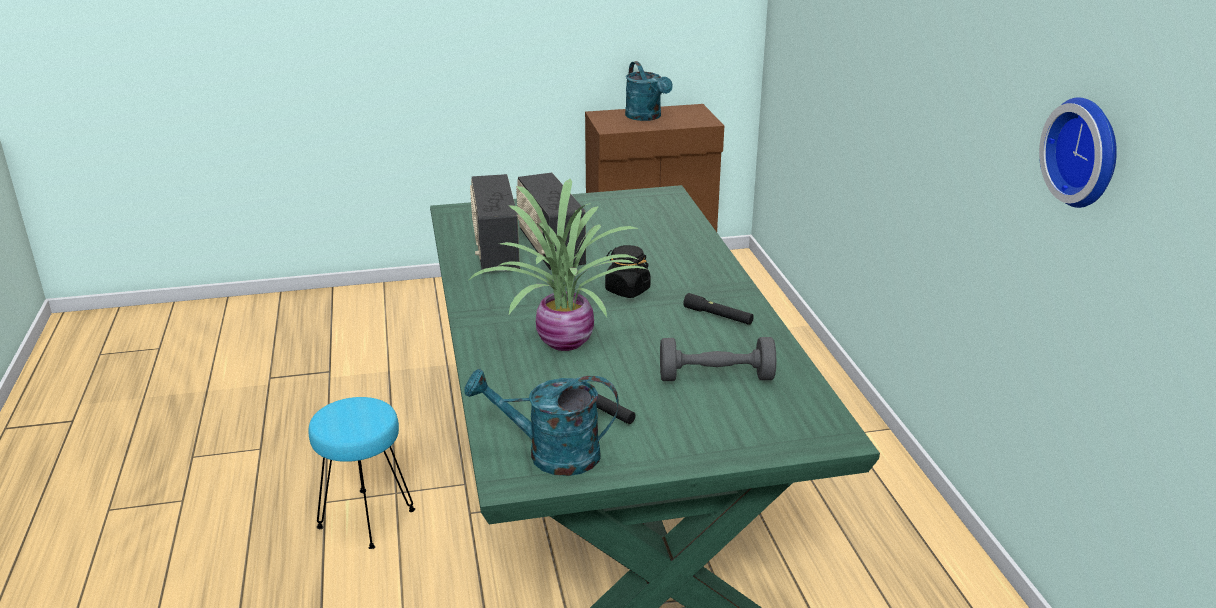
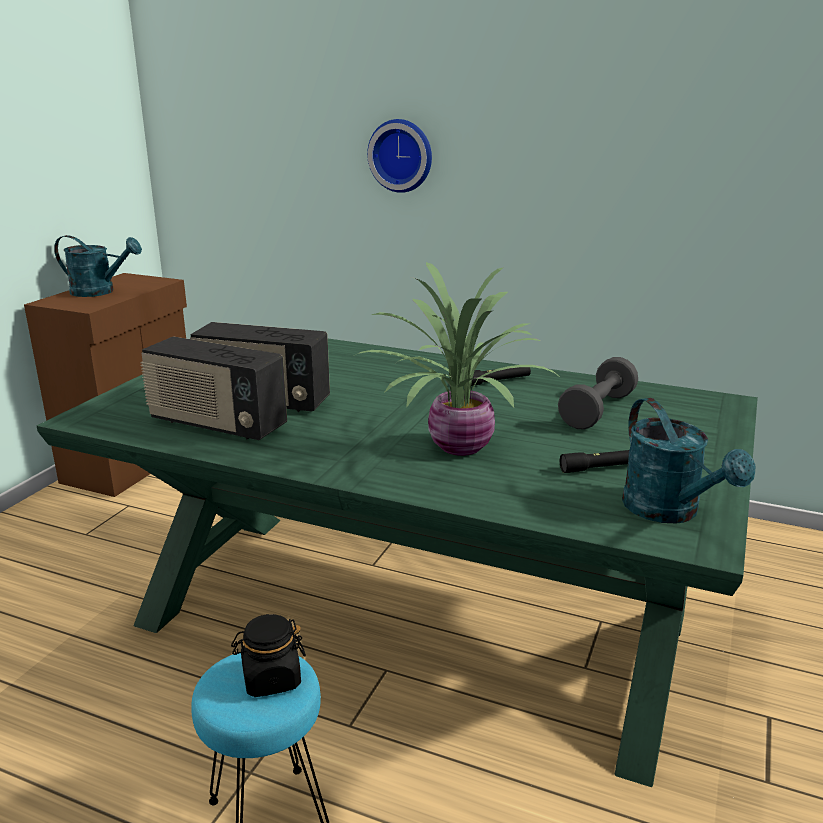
camera: 55 degrees left, 5 degrees down
turquoise watering can [464,369,619,476] -> turquoise watering can turned 60 degrees counterclockwise [622,398,755,523]
black jar [605,245,651,298] -> black jar moved to [231,614,306,697]
wall clock [1039,97,1117,208] -> wall clock moved to [367,119,432,193]

